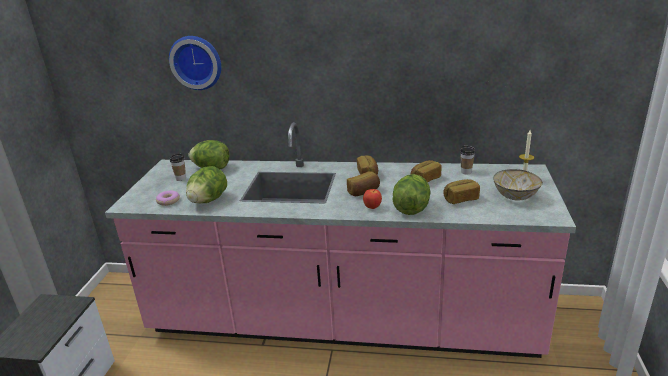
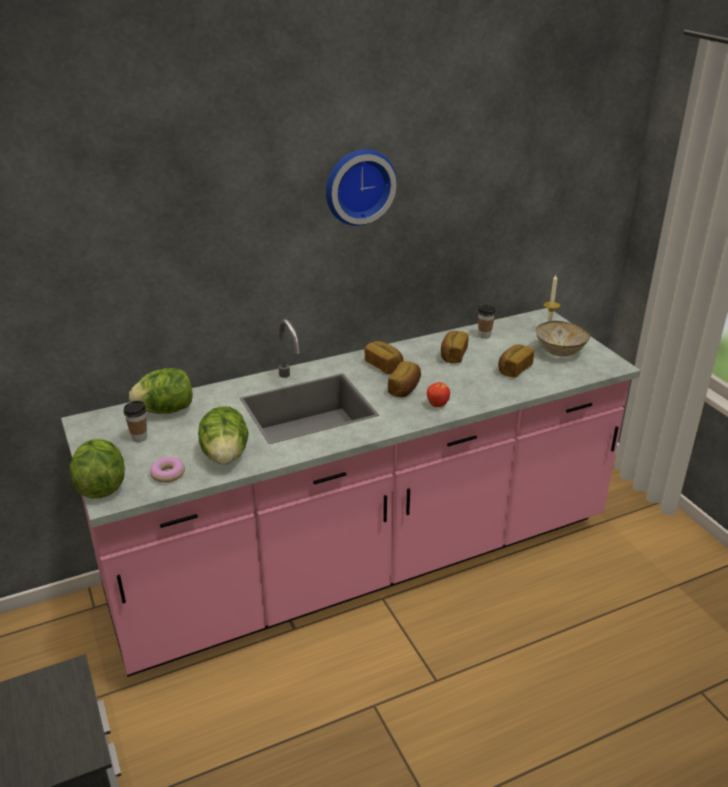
camera: 35 degrees left, 5 degrees up
wall clock [169,36,221,90] -> wall clock moved to [326,149,397,226]
lettuce [392,174,431,215] -> lettuce moved to [70,439,125,499]

